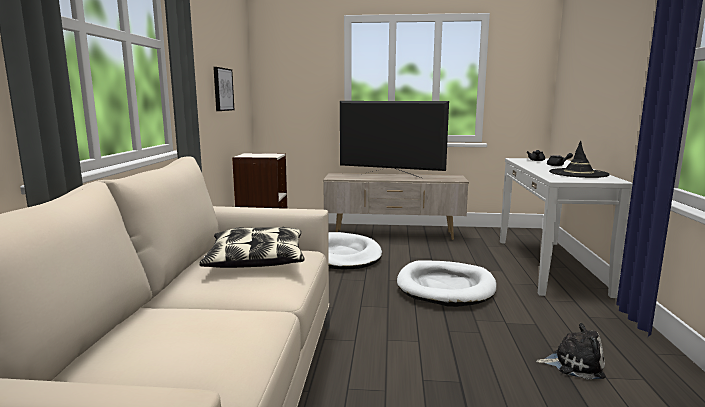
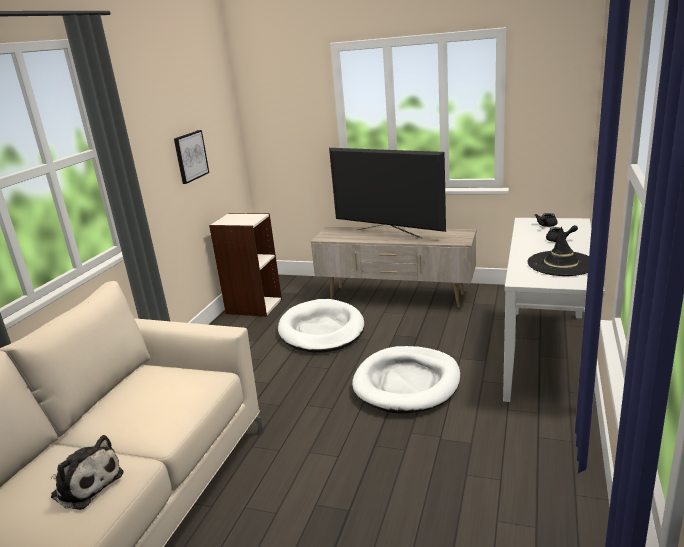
camera: 15 degrees right, 10 degrees up
pillow [199,227,304,268] -> none
plush toy [536,323,606,379] -> plush toy moved to [50,435,123,510]

